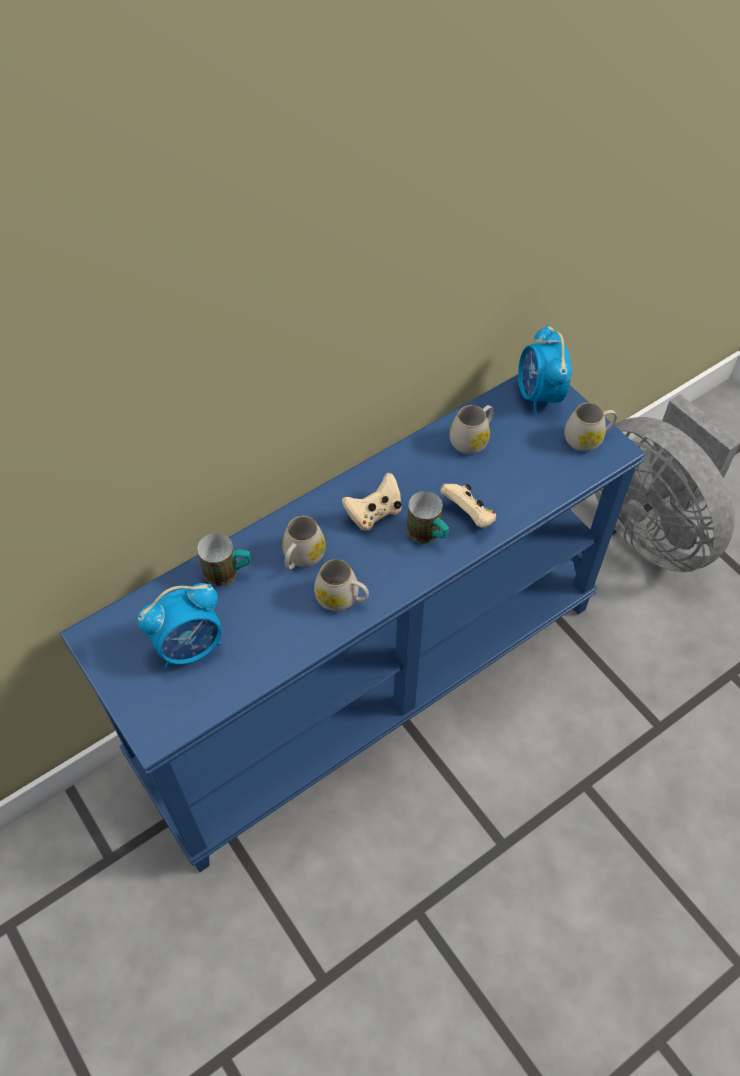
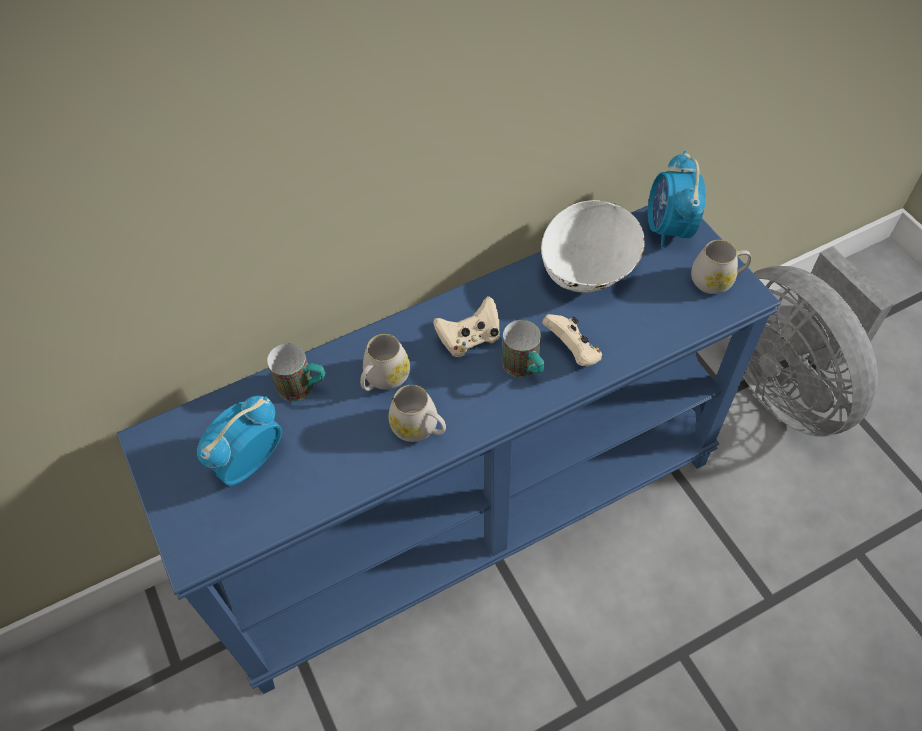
camera: 10 degrees right, 0 degrees up
alarm clock [138,583,222,669] -> alarm clock turned 150 degrees clockwise [197,396,282,486]
white mug [450,405,494,454] -> white bowl [541,200,645,293]

